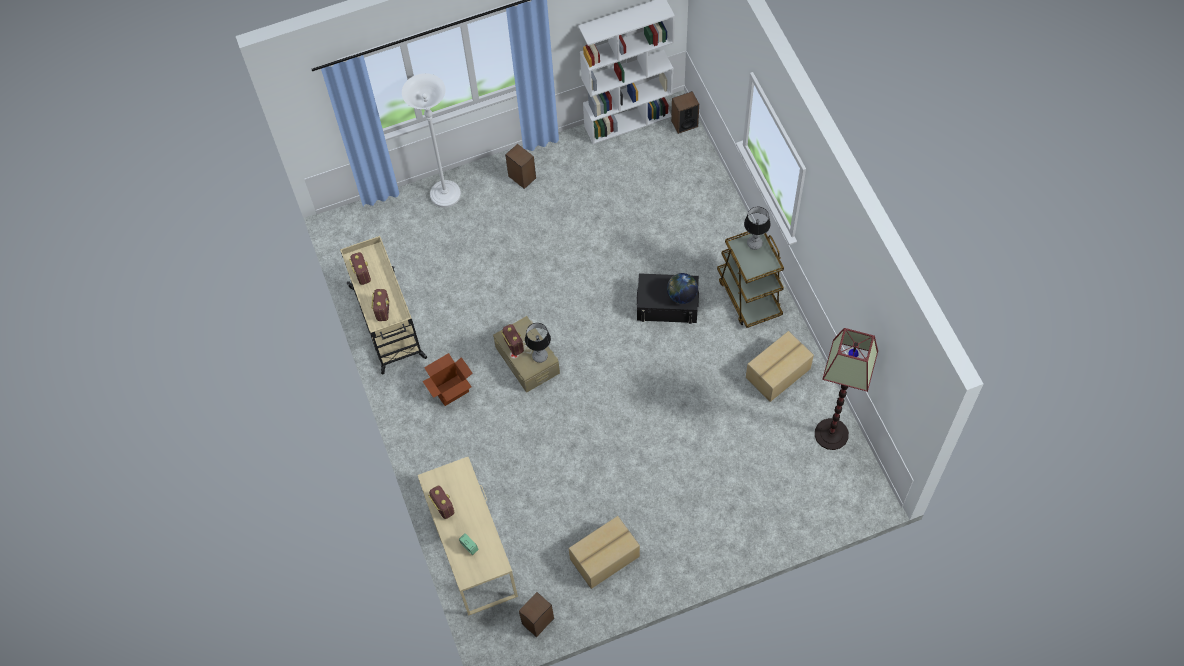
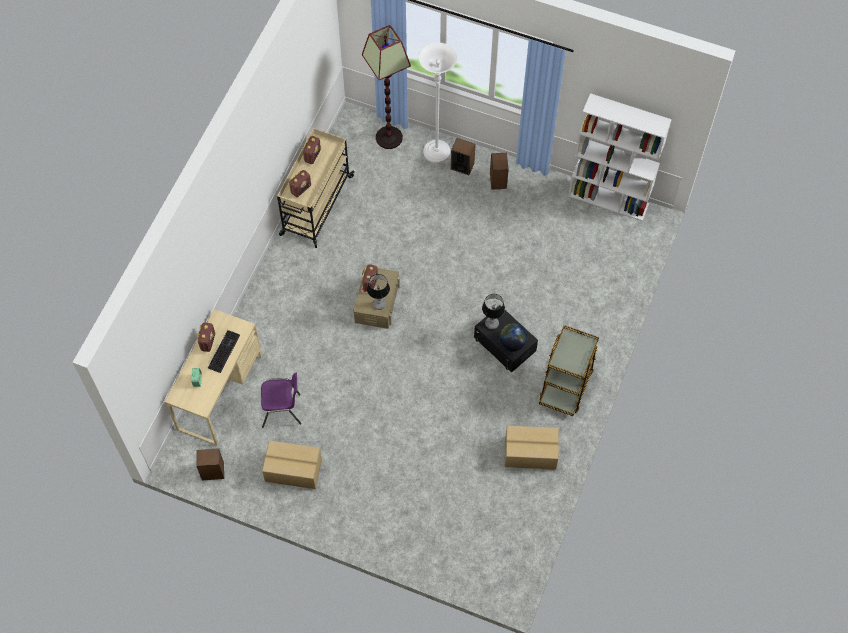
camera: 40 degrees right, 0 degrees up
cardboard box [422,353,473,406] -> none
speaker [671,91,699,134] -> speaker moved to [451,138,476,175]
table lamp [744,206,770,250] -> table lamp moved to [482,294,505,329]
floor lamp [815,328,878,450] -> floor lamp moved to [362,25,411,149]
none -> keyboard [208,330,240,373]
none -> purple chair [261,373,301,428]

